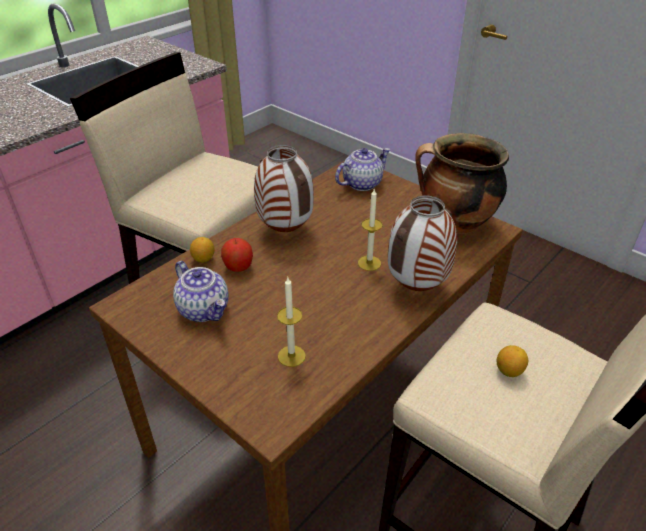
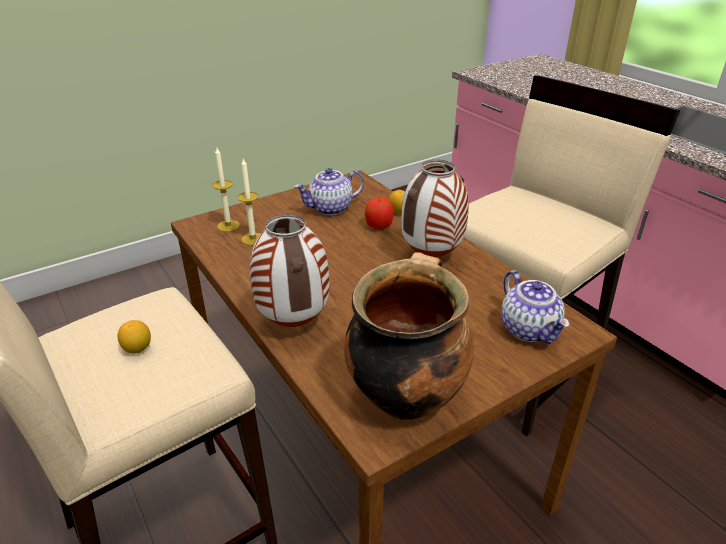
camera: 105 degrees right, 5 degrees down
candle [358,189,382,271] -> candle moved to [212,148,240,232]

